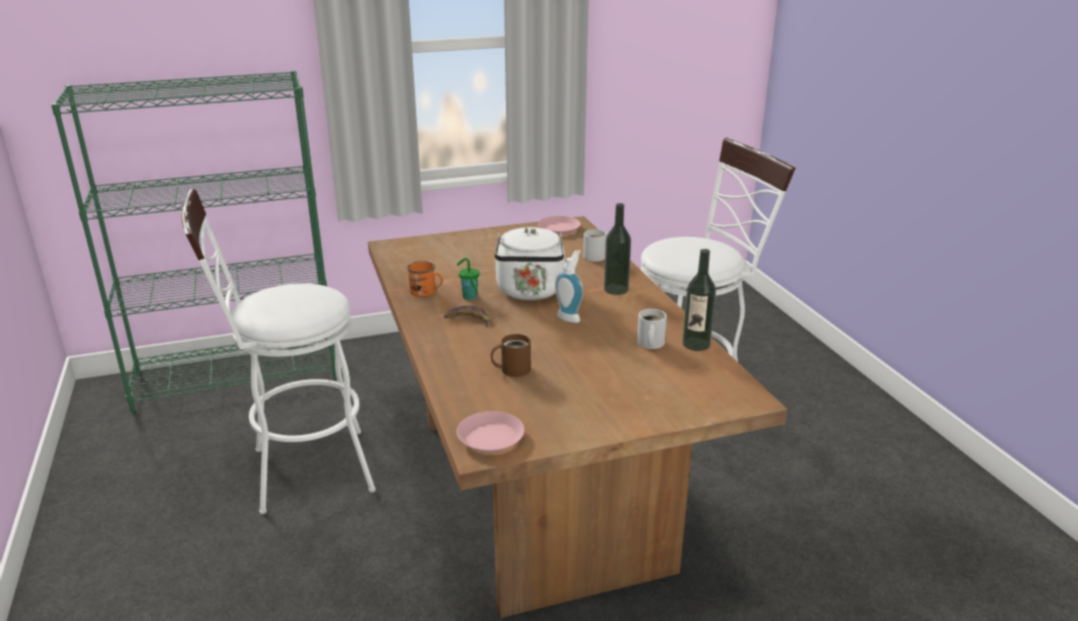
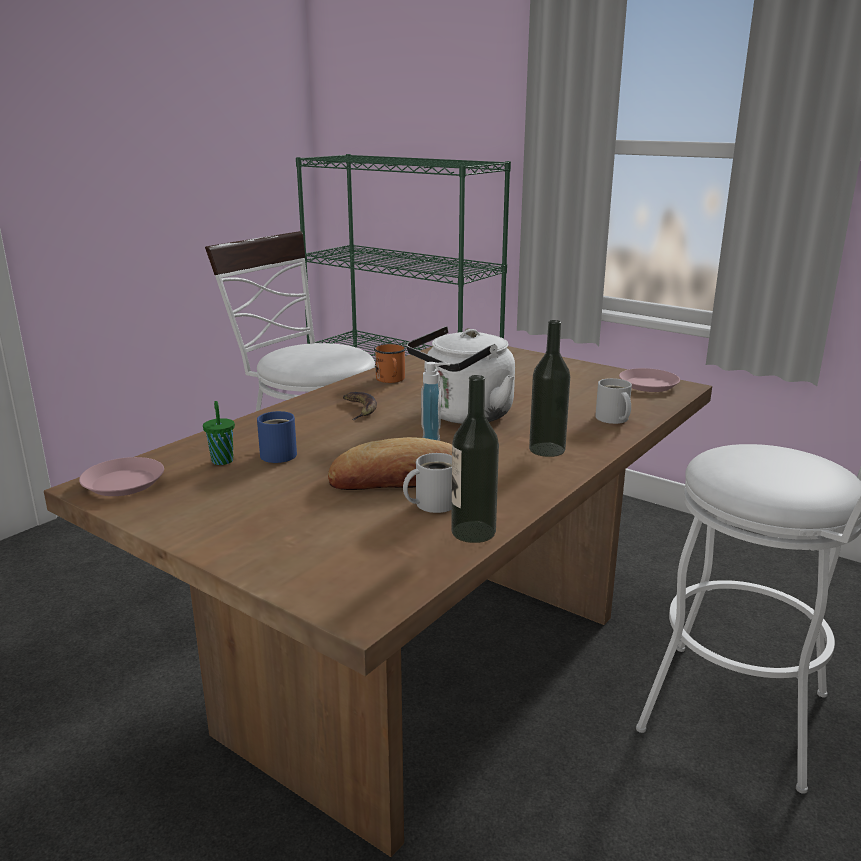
camera: 55 degrees right, 5 degrees down
green cup [457,258,480,300] -> green cup moved to [203,401,235,465]
brown mug [491,334,531,377] -> blue mug [257,411,297,463]
none -> bread [328,437,452,490]

